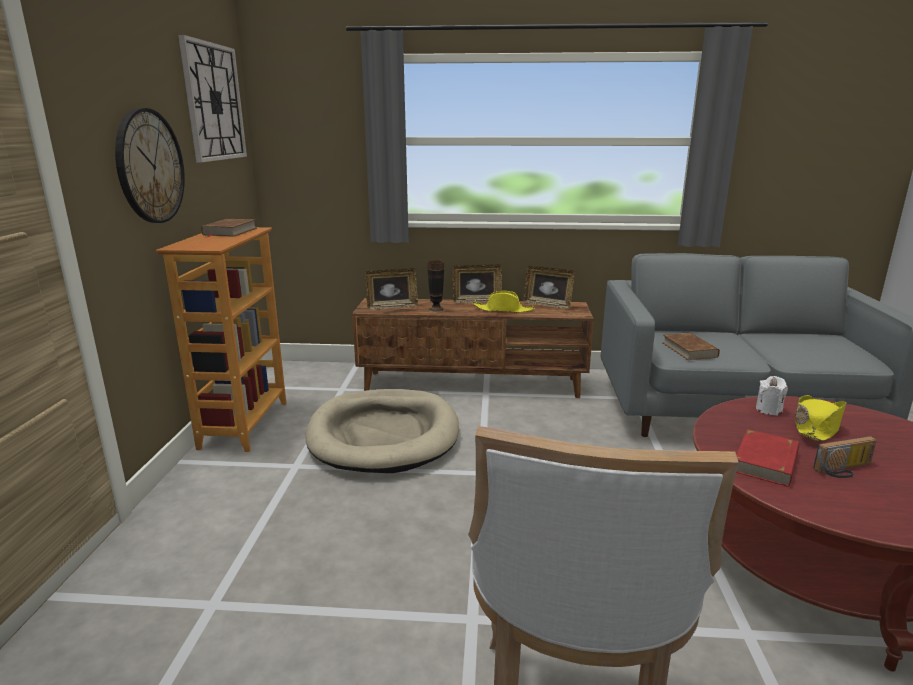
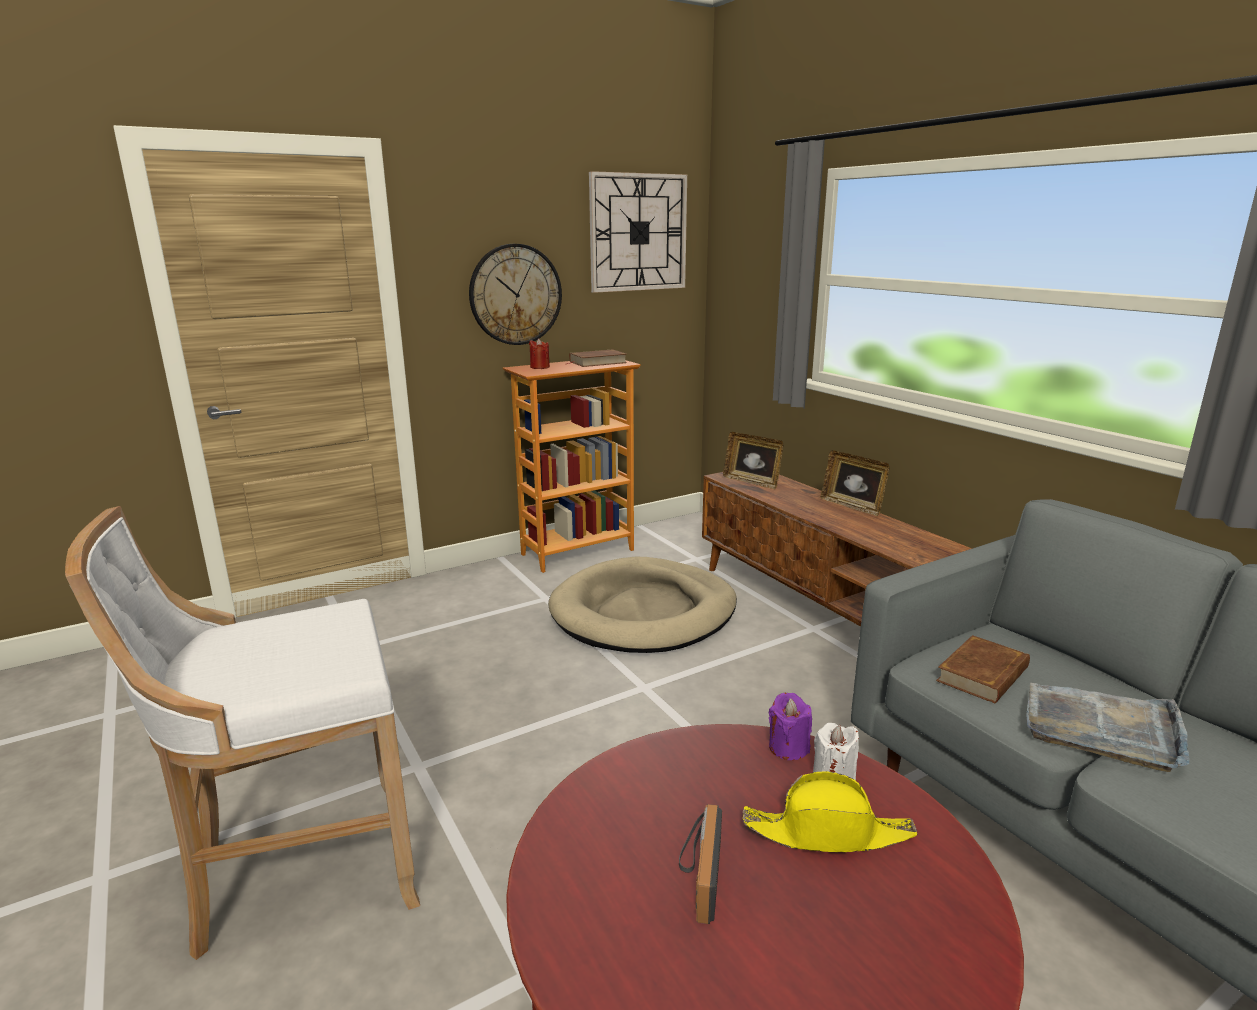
camera: 55 degrees right, 0 degrees up
vase [427,260,445,313] -> none
yellow hat [473,291,535,313] -> none
picture frame [523,266,574,309] -> none
red book [736,429,799,487] -> none
radio [813,436,877,478] -> radio turned 60 degrees clockwise [679,804,722,924]
none -> red candle [529,339,550,369]
none -> purple candle [769,693,812,760]
none -> grey tray [1026,683,1190,772]

